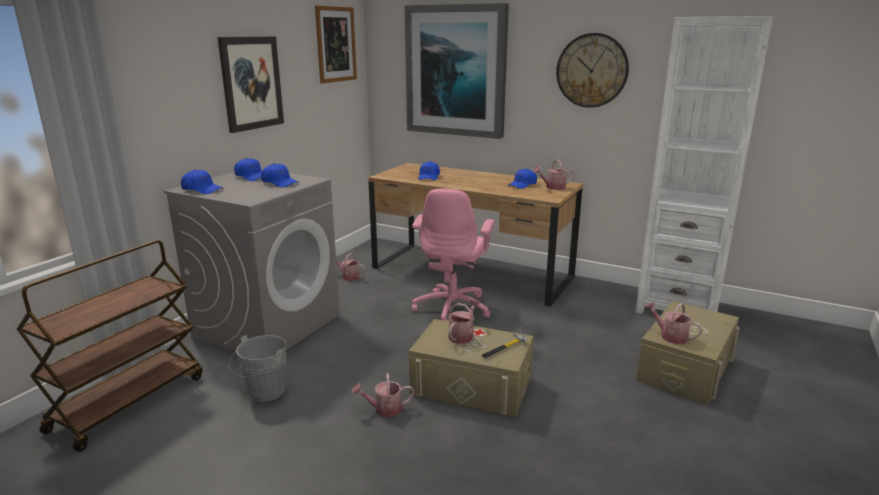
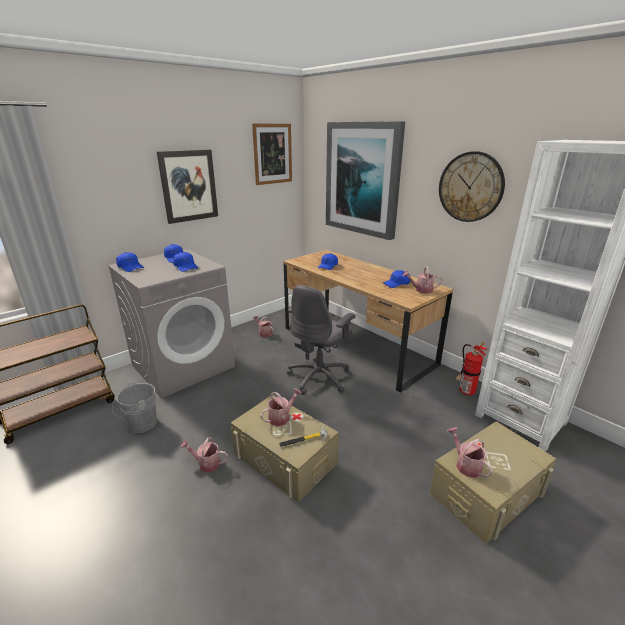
camera: 20 degrees right, 5 degrees up
pink office chair [412,188,495,322] -> grey office chair [287,285,356,395]
none -> fire extinguisher [456,342,488,396]

